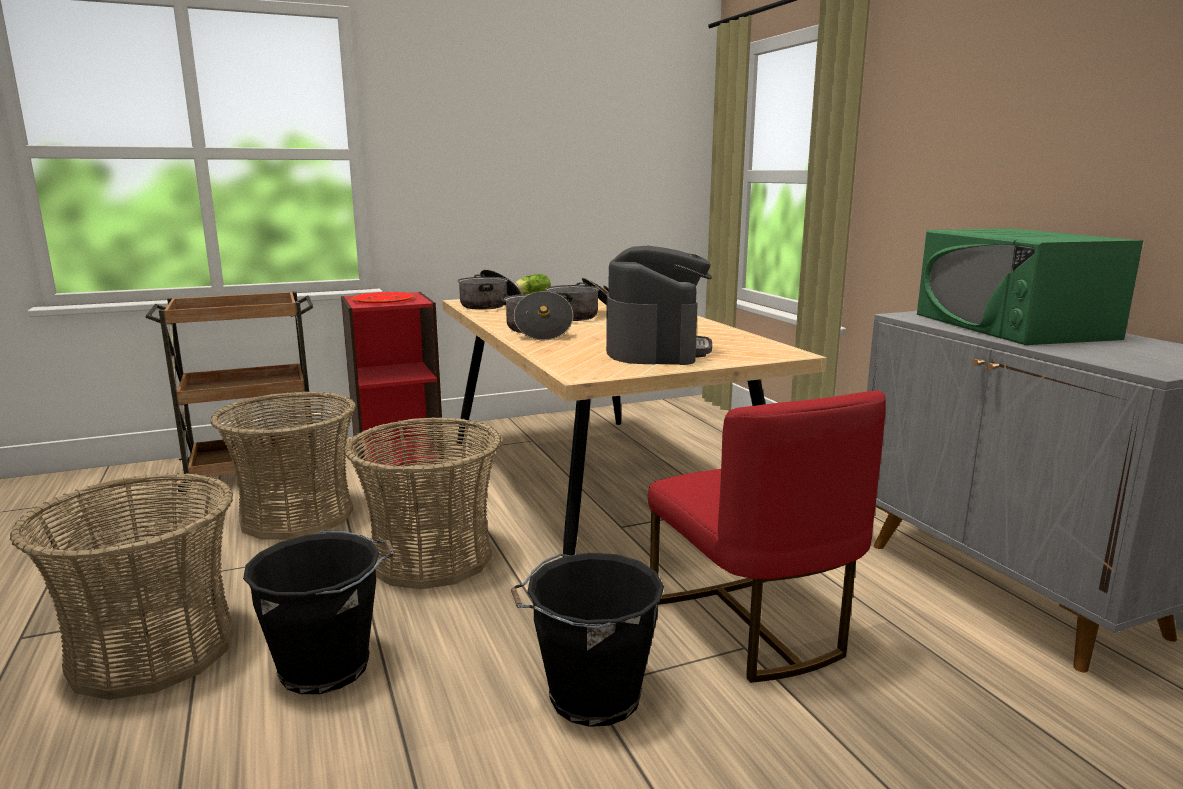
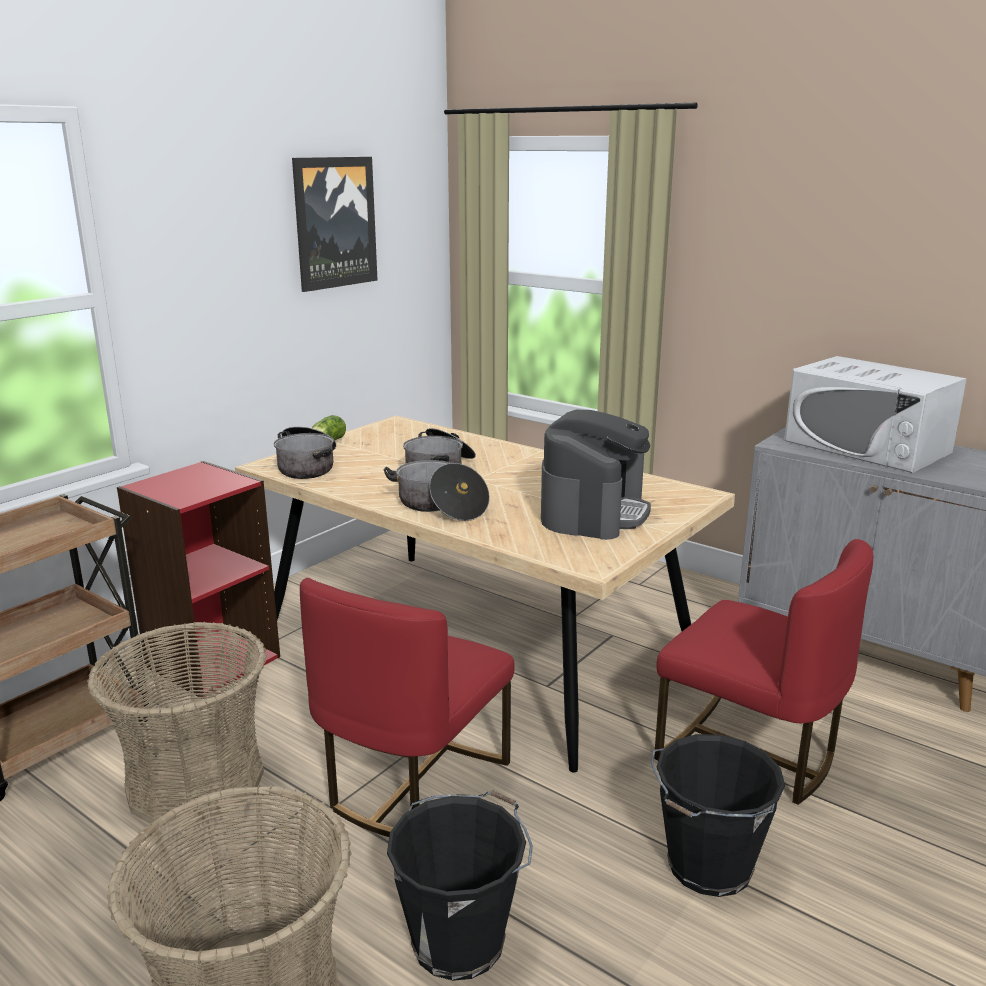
camera: 30 degrees left, 5 degrees up
basket [344,417,501,589] -> red chair [300,578,515,837]
red plate [351,292,415,304] -> none
coffee machine [606,246,712,365] -> coffee machine turned 45 degrees clockwise [541,410,651,540]
green microwave [917,228,1143,345] -> white microwave [784,356,967,473]
none -> picture [292,157,377,292]

